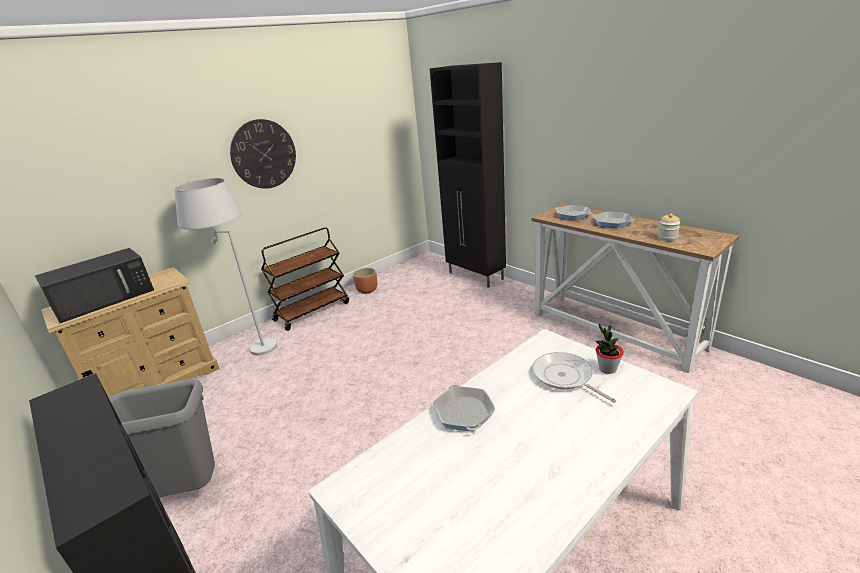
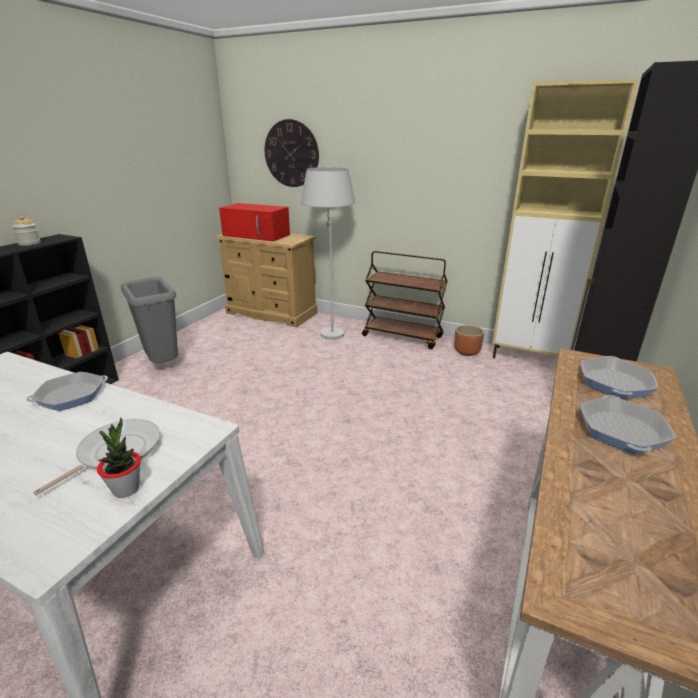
camera: 65 degrees right, 0 degrees up
black microwave [35,248,154,323] -> red microwave [219,203,290,242]
wall clock [230,119,296,189] -> wall clock moved to [265,119,319,187]
jar [658,214,680,241] -> jar moved to [12,216,41,246]
none -> beige cabinet [492,79,639,358]

